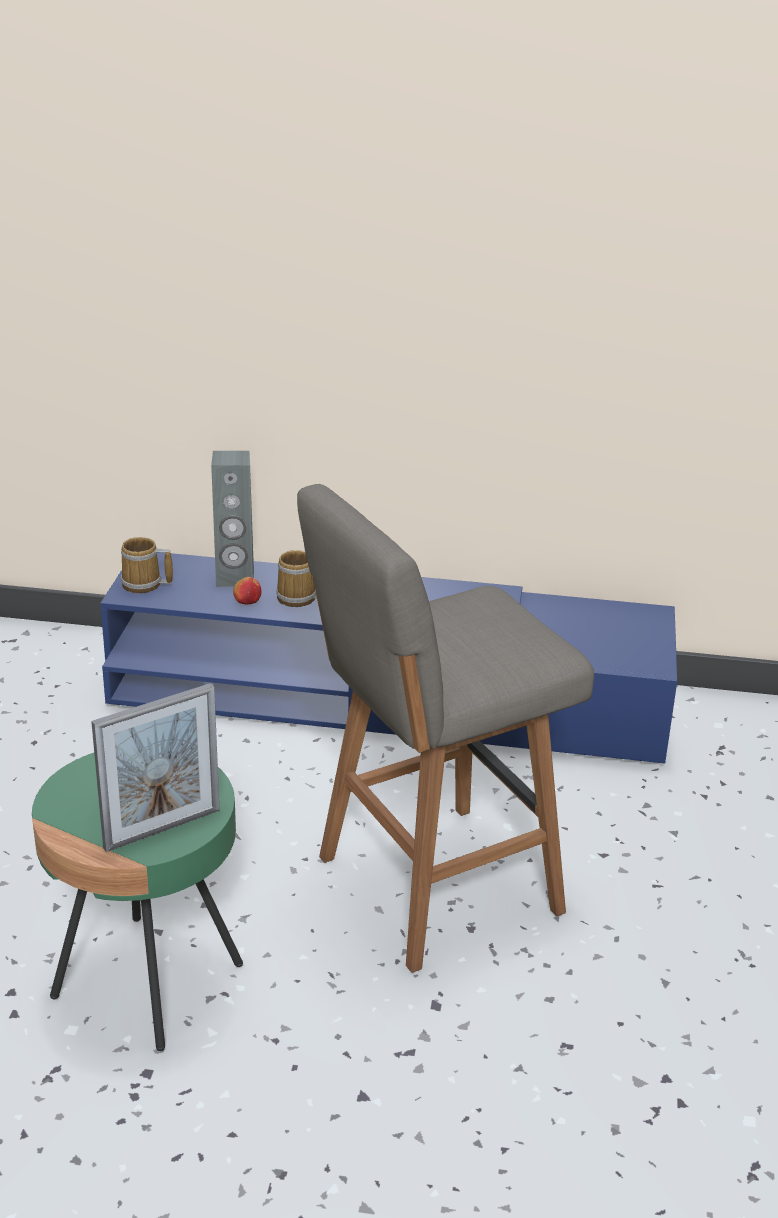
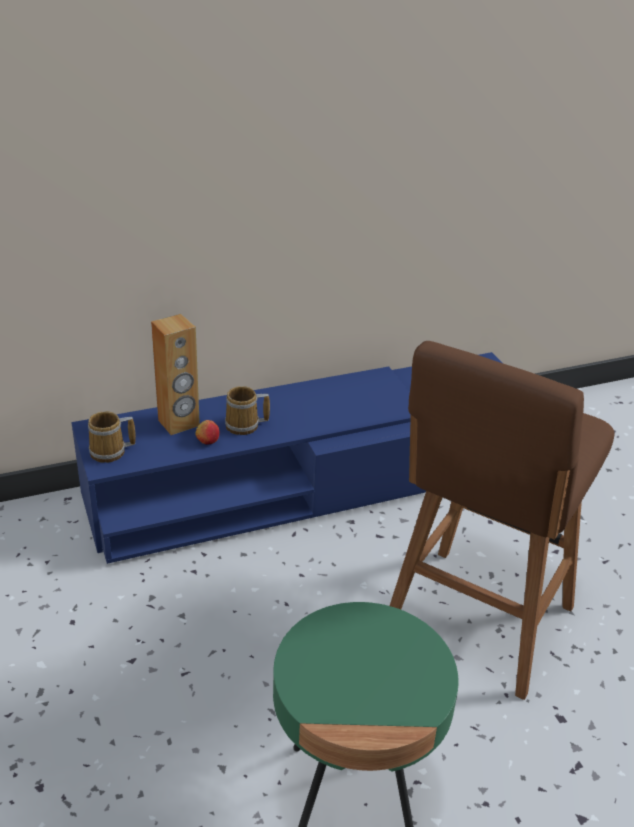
camera: 30 degrees left, 5 degrees up
picture frame [91,683,220,852] -> none
grey speaker [211,451,254,587] -> brown speaker [151,314,200,435]
grey stool [297,484,594,973] -> brown stool [390,341,615,700]

